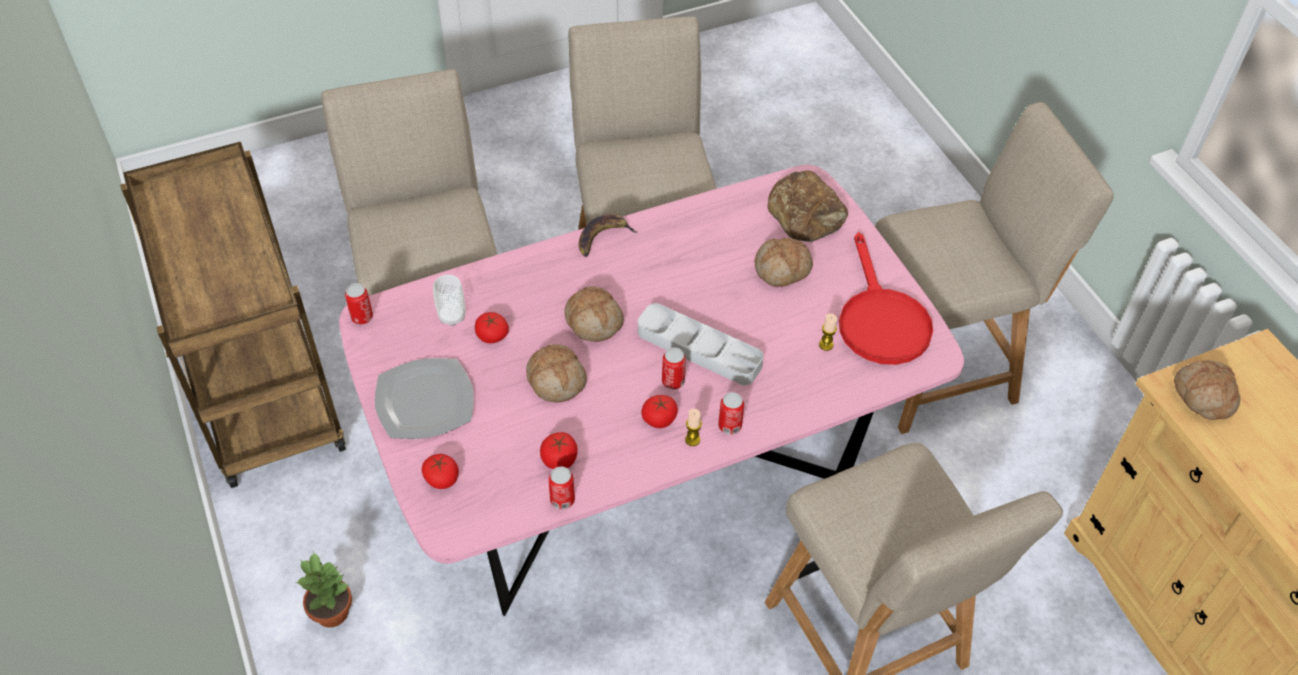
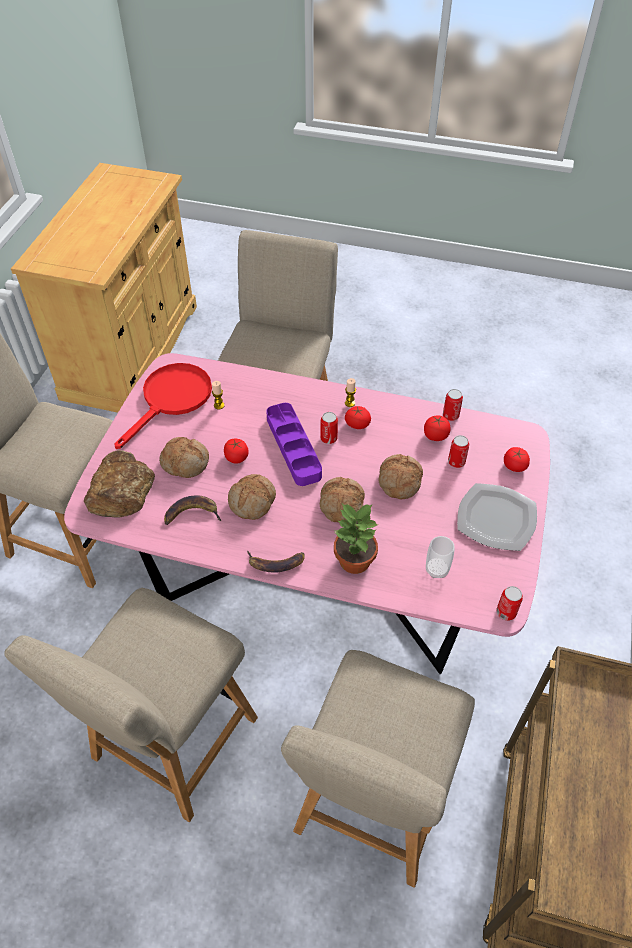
camera: 140 degrees left, 0 degrees up
potted plant [295,552,352,627] -> potted plant moved to [333,504,378,574]
tomato [475,312,509,343] -> tomato moved to [224,439,249,464]
grey tray [638,303,764,385] -> purple tray [266,403,322,486]
can [718,392,744,435] -> can moved to [448,435,469,468]
bread [1174,360,1240,420] -> bread moved to [228,474,276,520]
none -> banana [164,495,221,525]

